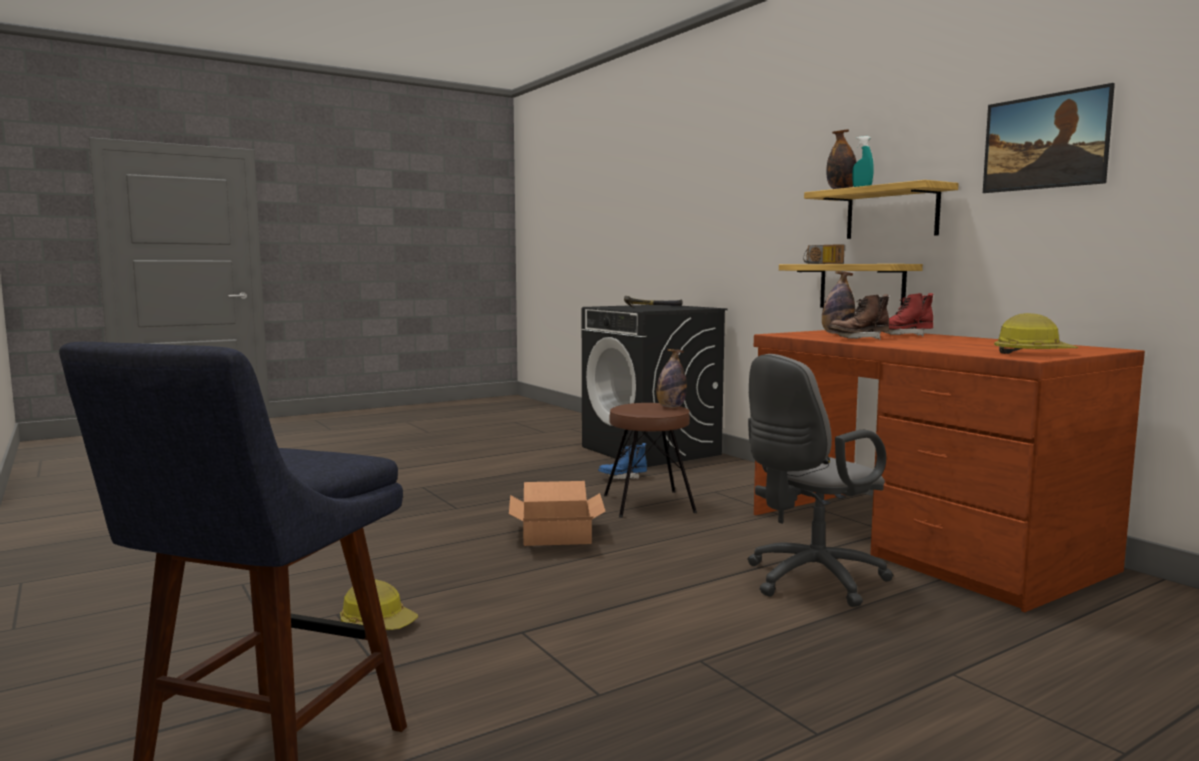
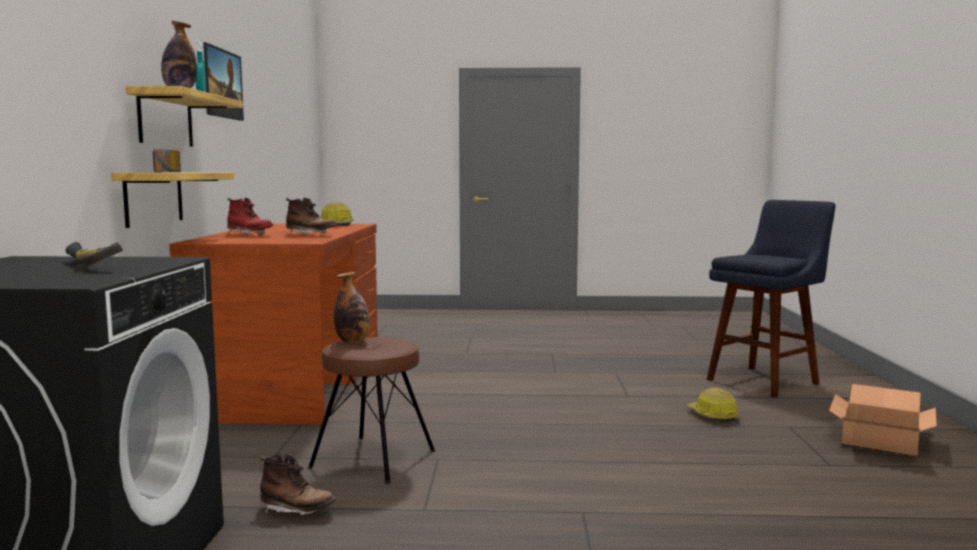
camera: 145 degrees left, 0 degrees up
cardboard box [509,481,606,546] -> cardboard box moved to [829,384,937,456]
blue boot [598,443,647,479] -> brown boot [260,454,335,515]
grey office chair [747,354,894,607] -> none
bottle [822,271,855,334] -> none

